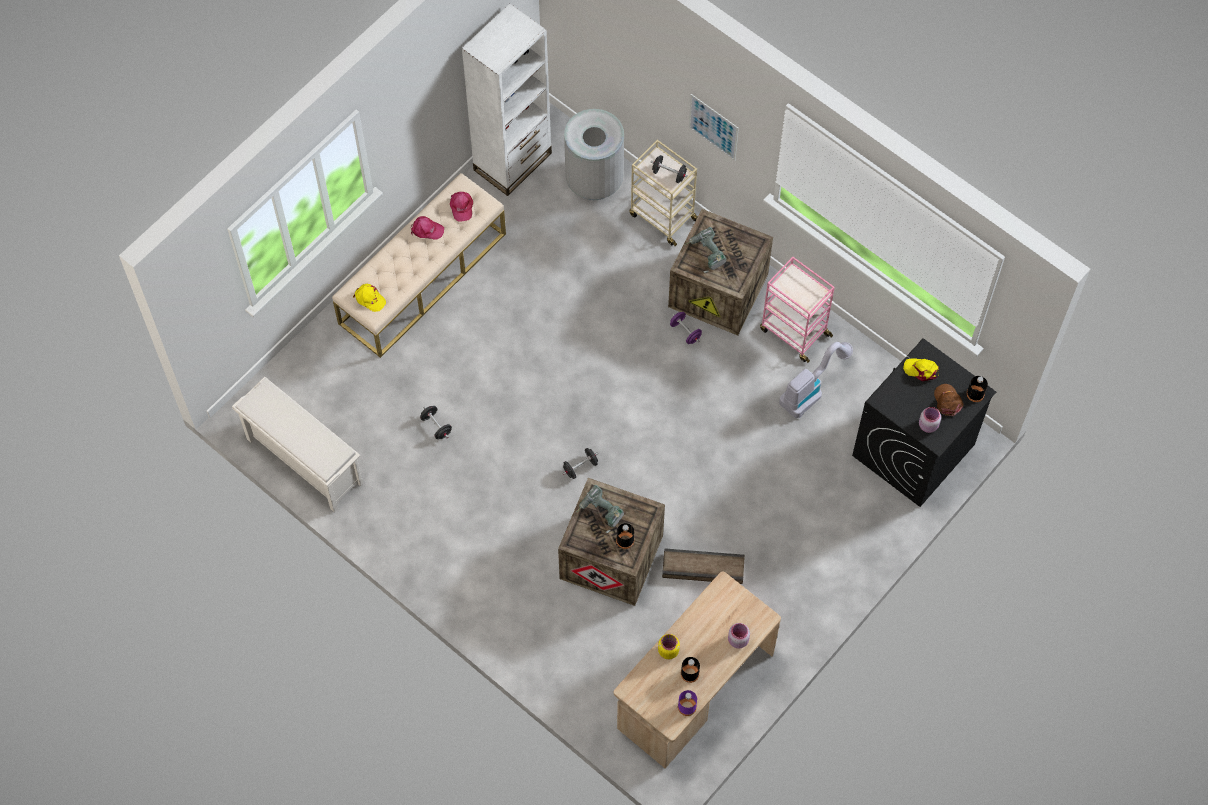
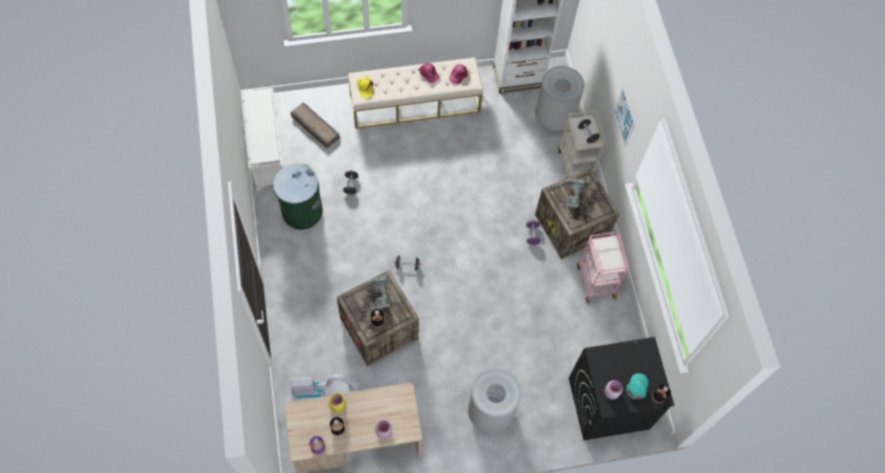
camera: 35 degrees right, 0 degrees up
crate [662,548,745,584] -> crate moved to [290,102,340,148]
vacuum cleaner [779,342,853,418] -> vacuum cleaner moved to [291,375,361,401]
yellow cap [903,358,939,381] -> none
brown cap [934,384,964,416] -> turquoise cap [626,373,648,400]
none -> green trash can [273,164,323,230]
none -> grey trash can [468,368,521,433]

